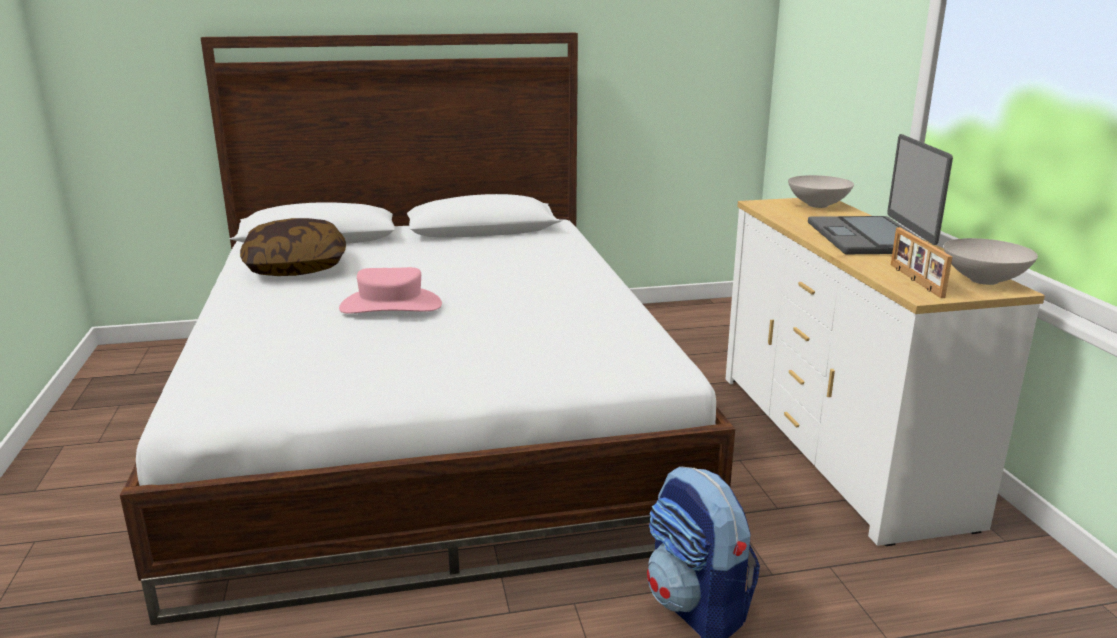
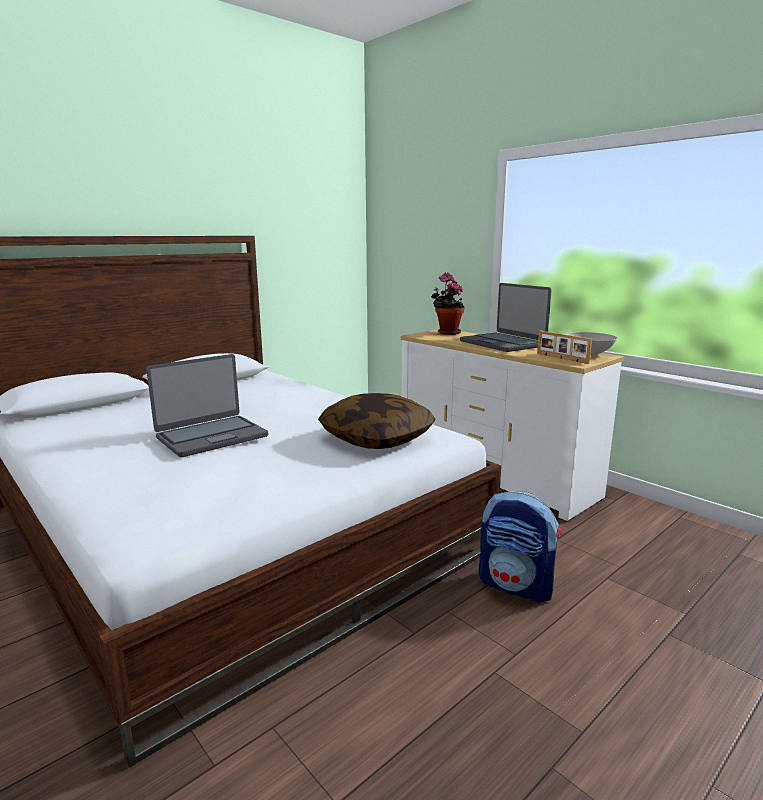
camera: 30 degrees left, 5 degrees down
pillow [240,218,346,276] -> pillow moved to [318,393,436,449]
pink hat [339,267,442,314] -> laptop [146,354,268,457]
white bowl [788,175,854,208] -> potted plant [431,272,465,335]

